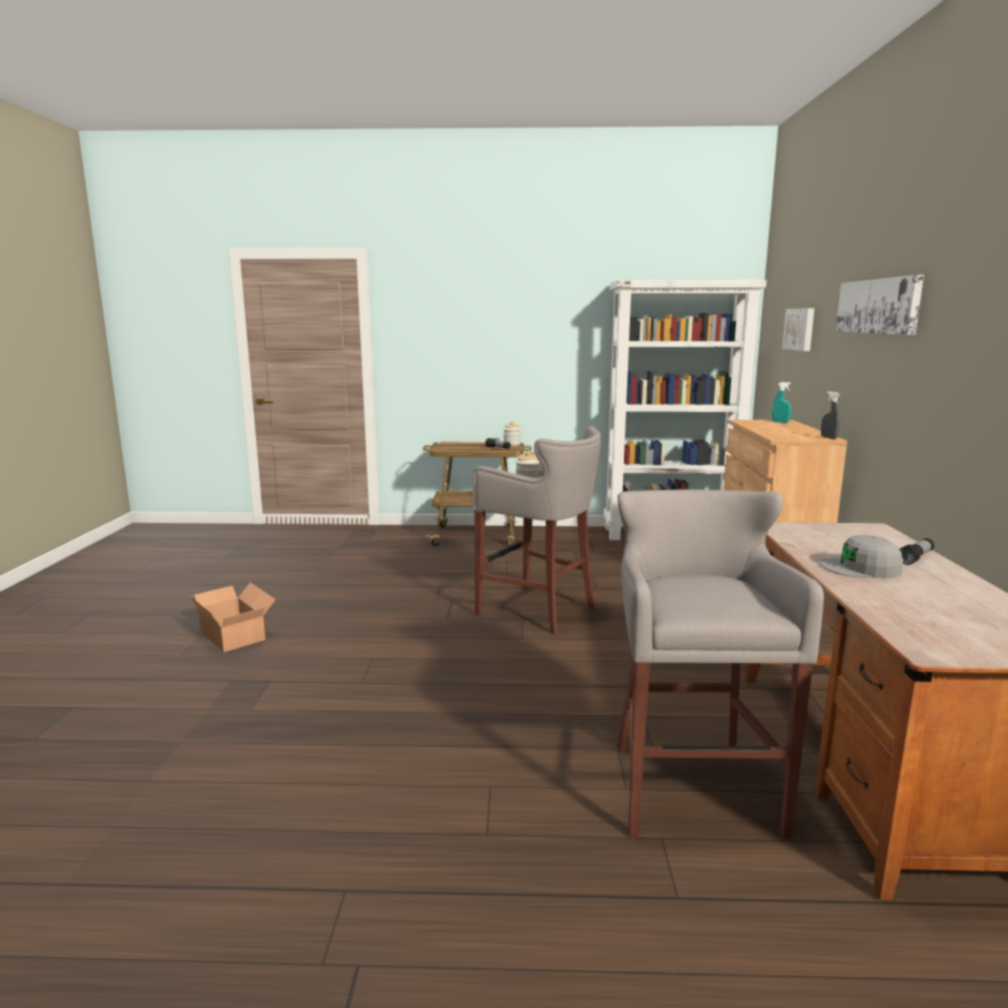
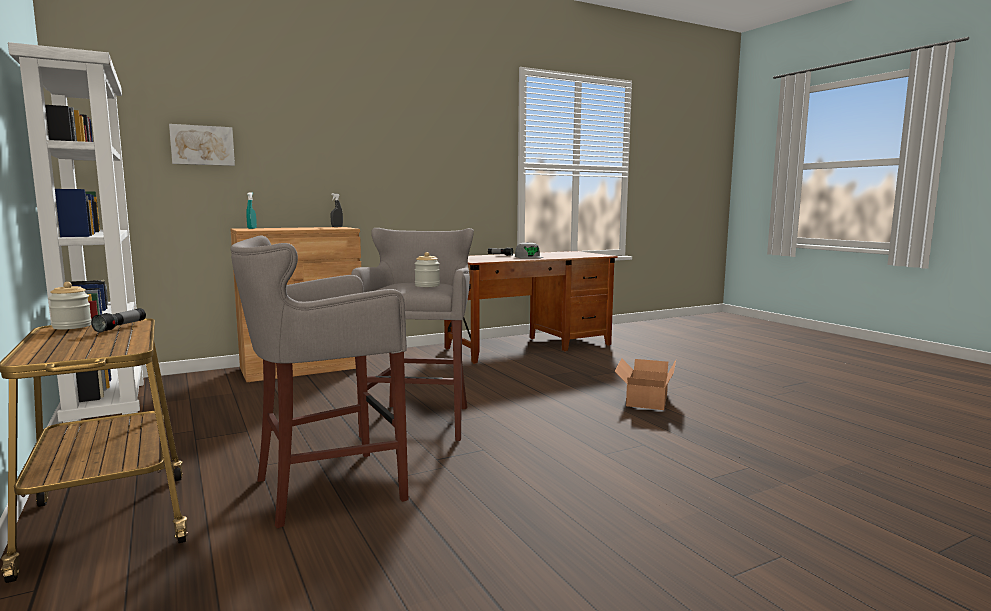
camera: 120 degrees left, 5 degrees down
cardboard box [188,583,276,652] -> cardboard box moved to [615,358,676,410]
grey stool [617,489,824,839] -> grey stool moved to [231,236,409,528]
picture [836,275,924,335] -> none

